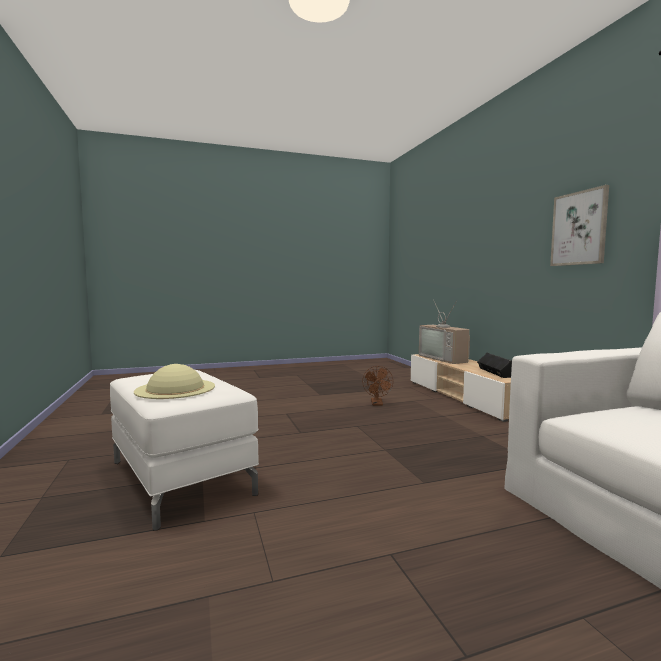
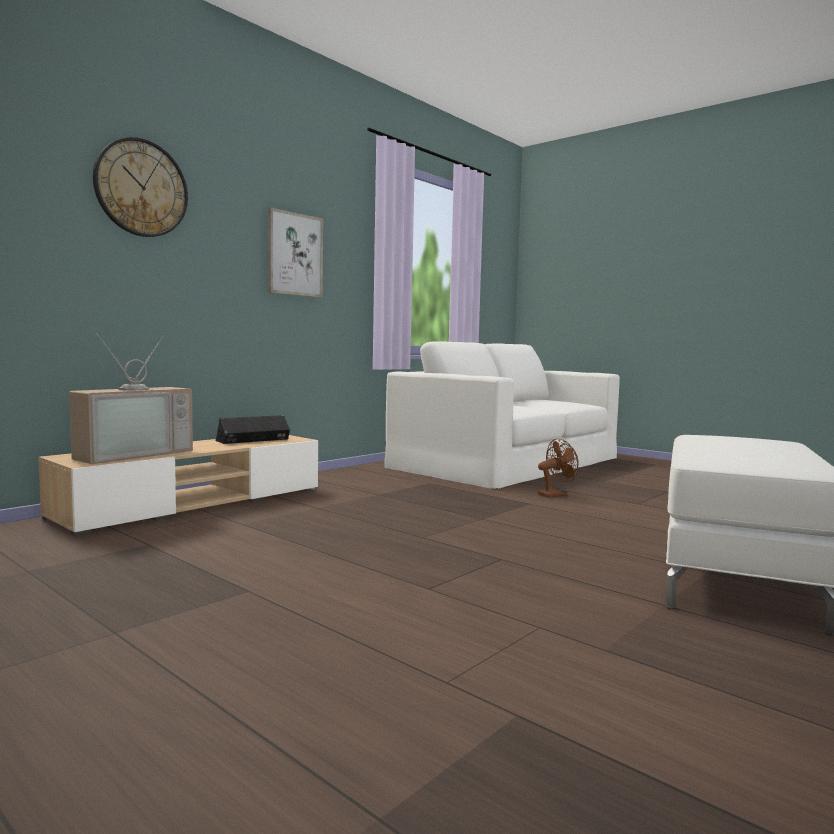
camera: 120 degrees left, 0 degrees up
beige hat [134,364,215,399] -> none
brown fan [362,366,393,405] -> brown fan moved to [538,438,578,498]
none -> wall clock [93,137,188,237]

